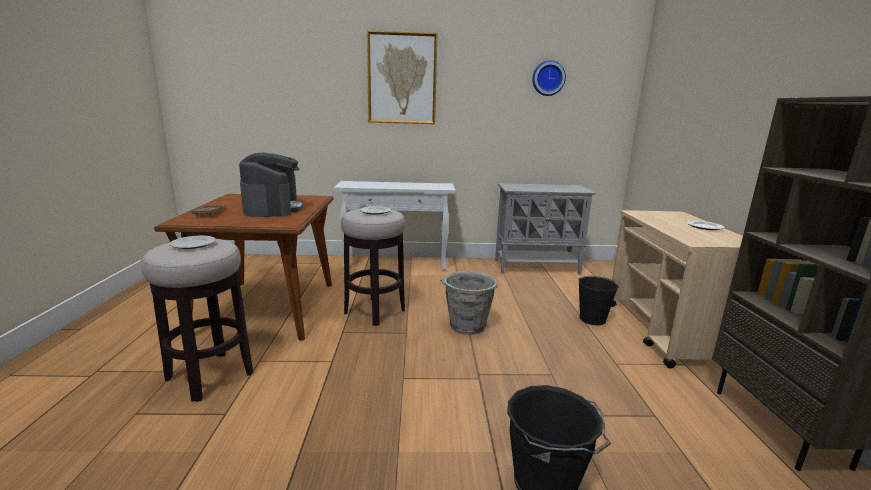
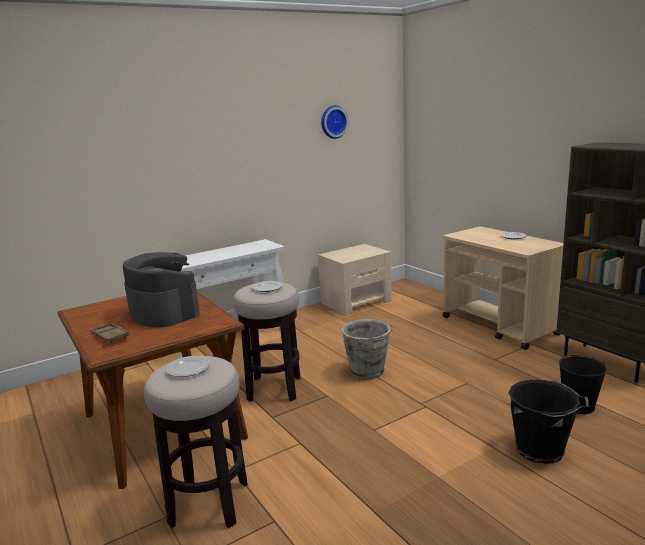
camera: 30 degrees left, 0 degrees up
picture [367,31,437,124] -> none
grey cabinet [495,183,596,275] -> beige nightstand [318,244,392,315]
black bucket [579,276,619,325] -> black bucket moved to [559,355,607,414]

